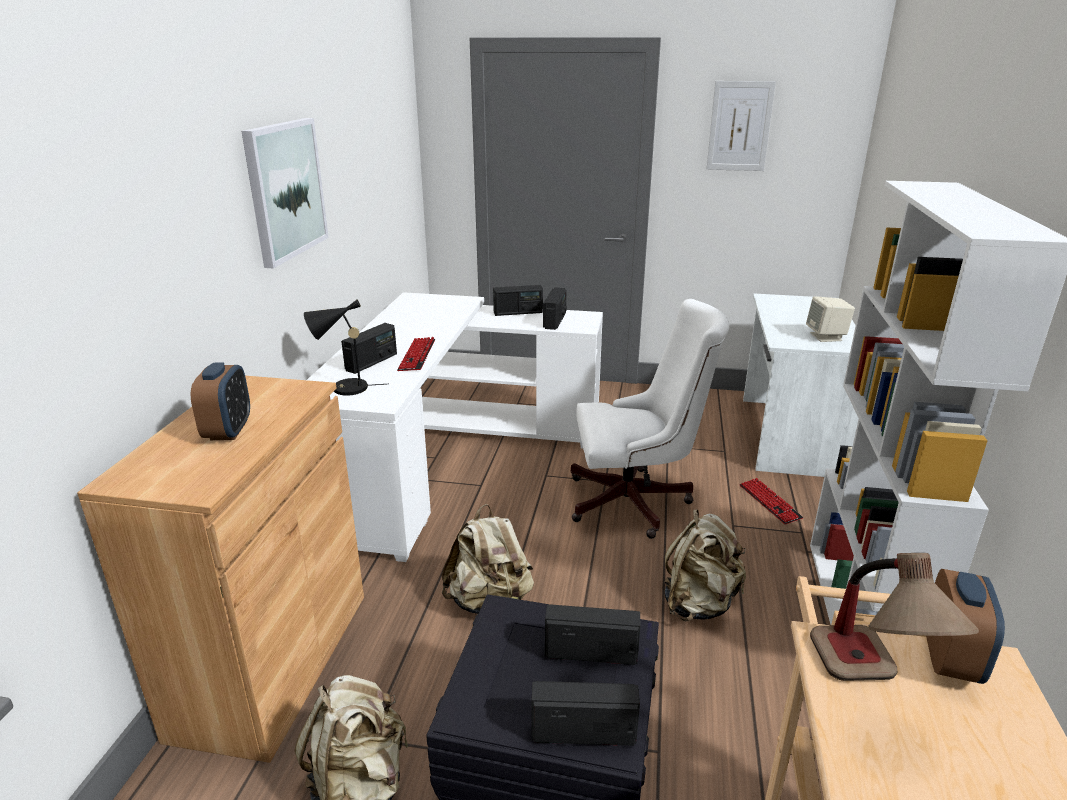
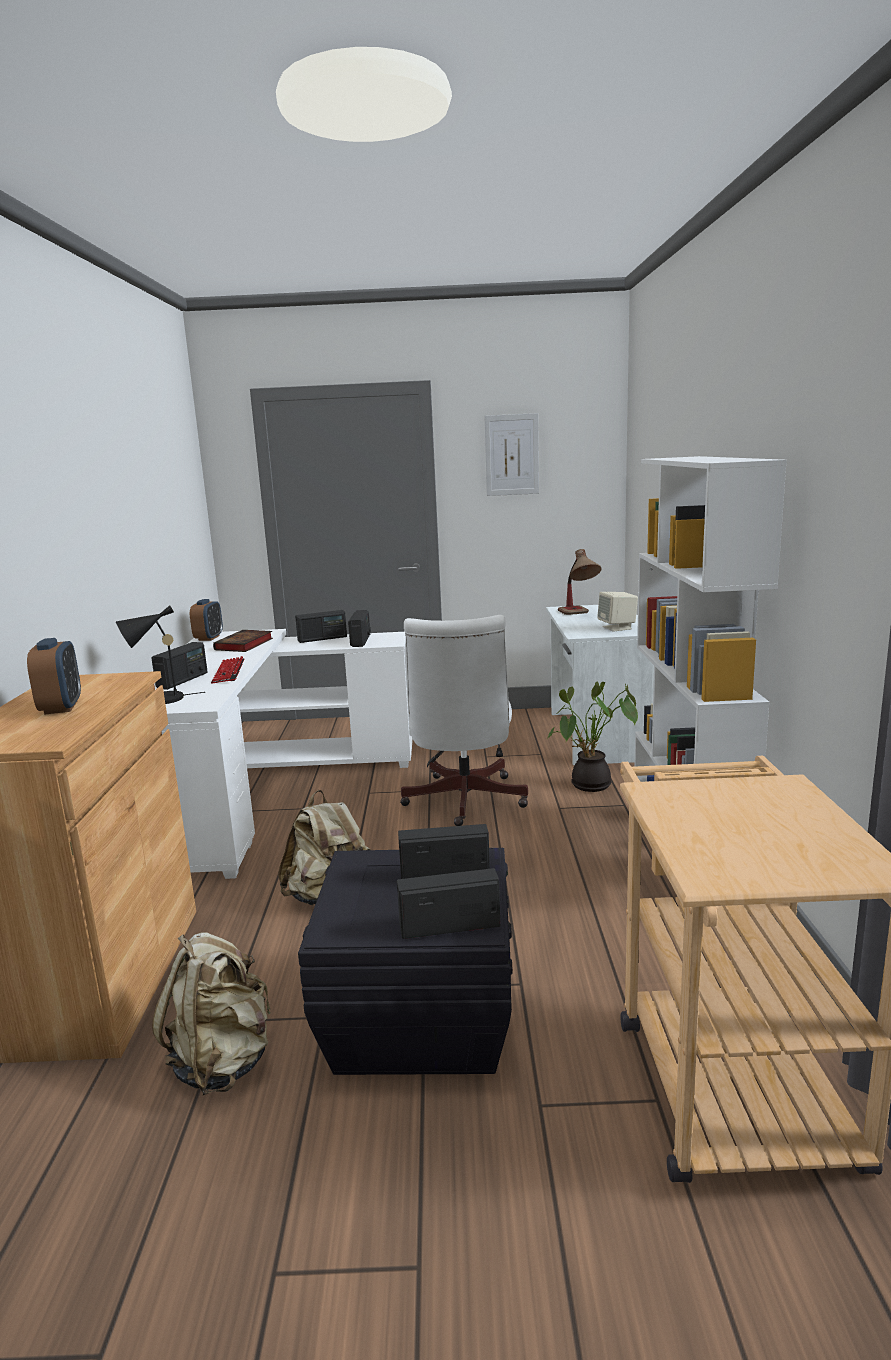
camera: 10 degrees left, 10 degrees down
picture [241,118,329,268] -> none
white office chair [571,299,729,539] -> white office chair turned 105 degrees clockwise [400,615,528,826]
beige backpack [664,509,746,621] -> none
keyboard [740,478,804,525] -> potted plant [547,682,638,792]
table lamp [810,553,979,681] -> table lamp moved to [558,549,602,615]
alarm clock [926,569,1005,684] -> alarm clock moved to [190,599,223,641]
none -> book [213,630,273,652]

